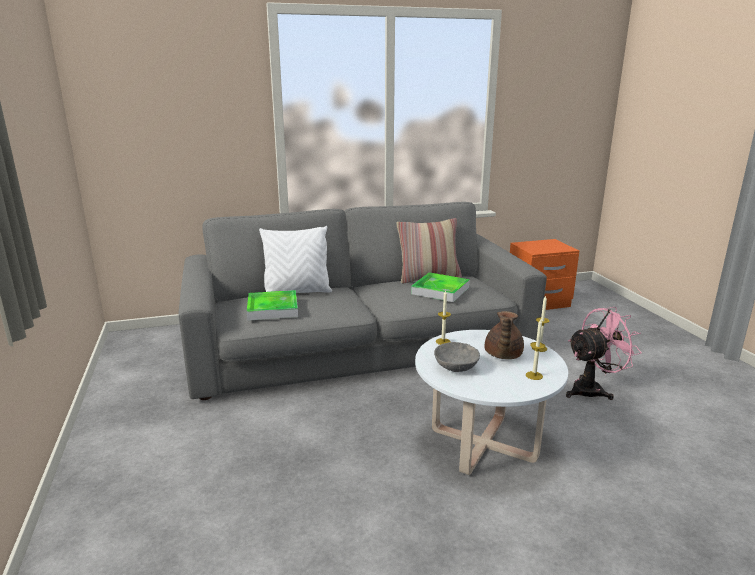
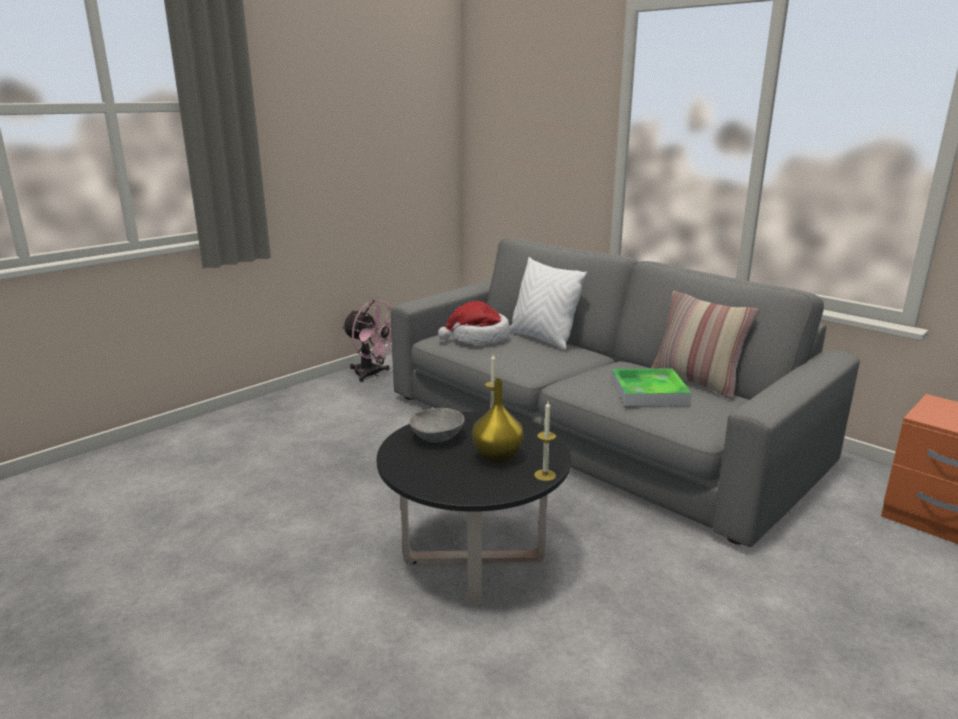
camera: 60 degrees right, 0 degrees up
tray [247,290,298,321] -> hat [438,301,510,345]
white coffee table [415,330,568,475] -> black coffee table [377,412,571,604]
brown teapot [485,311,524,359] -> yellow vase [472,379,524,463]
candle [526,319,545,380] -> none
pink fan [566,307,642,400] -> pink fan moved to [342,300,392,382]

